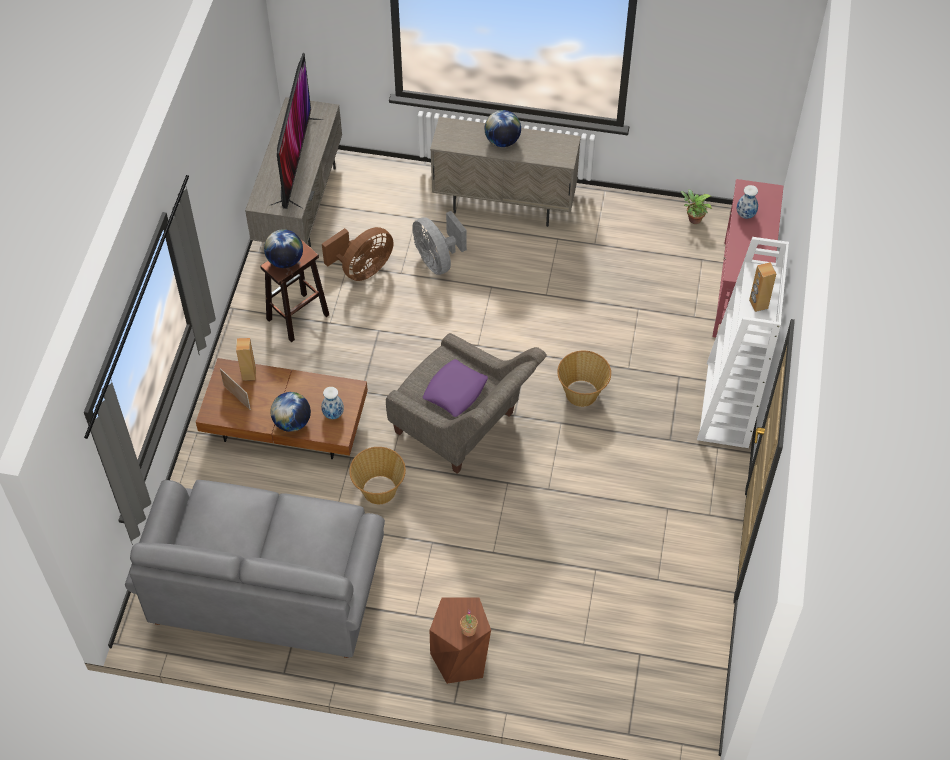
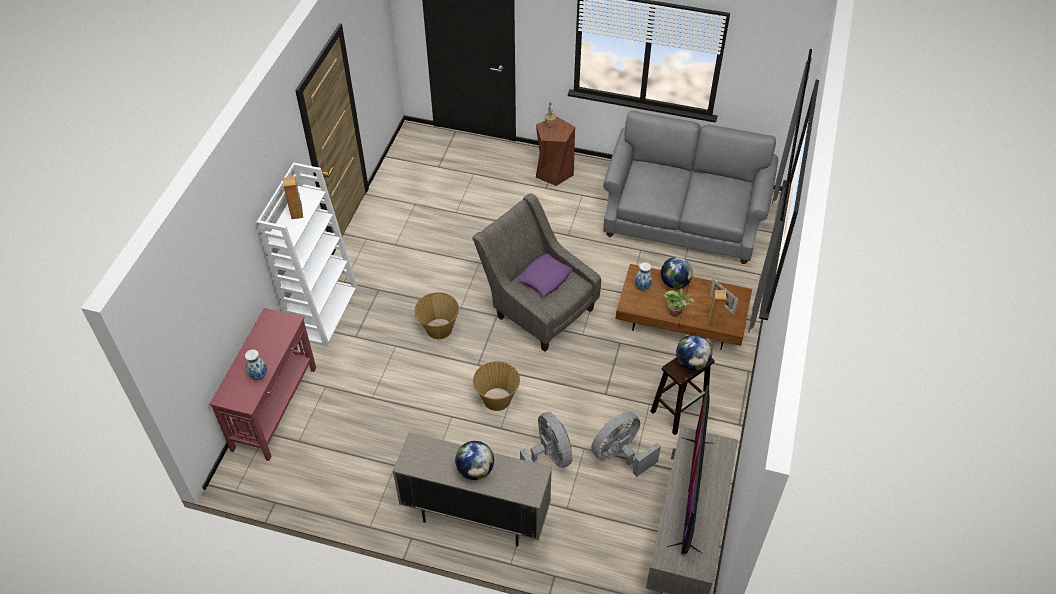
camera: 175 degrees left, 5 degrees down
brown fan [322,227,393,281] -> grey fan [591,412,661,477]
basket [349,447,406,504] -> basket moved to [473,361,520,411]
potted plant [681,189,712,224] -> potted plant moved to [664,289,694,317]

